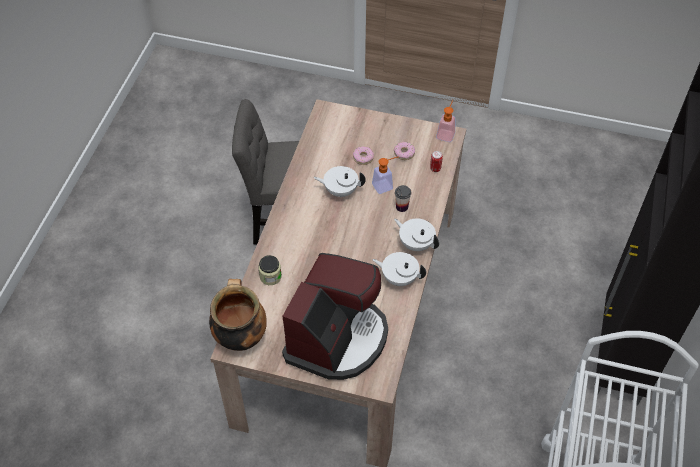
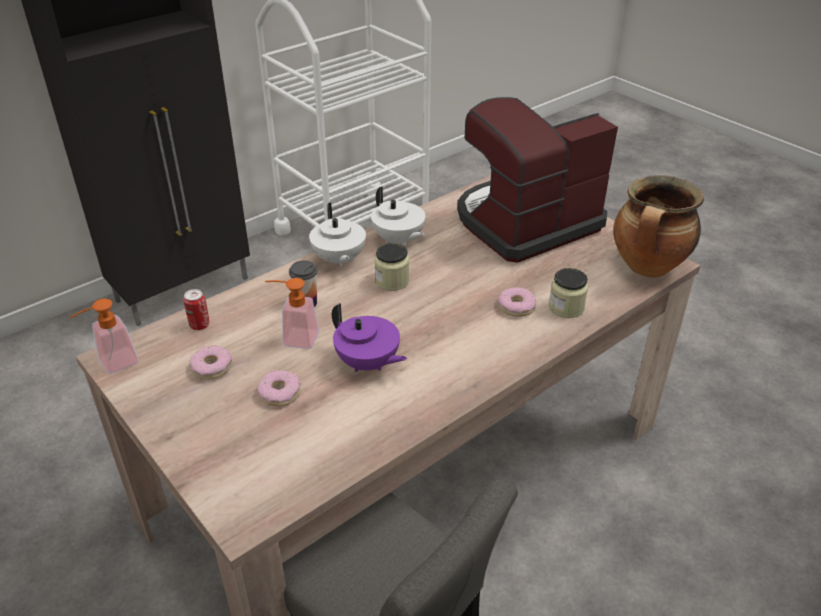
camera: 145 degrees left, 15 degrees down
white teapot [314,166,366,197] -> purple teapot [332,303,407,372]
none -> jar [374,243,409,291]
none -> donut [498,287,536,317]

